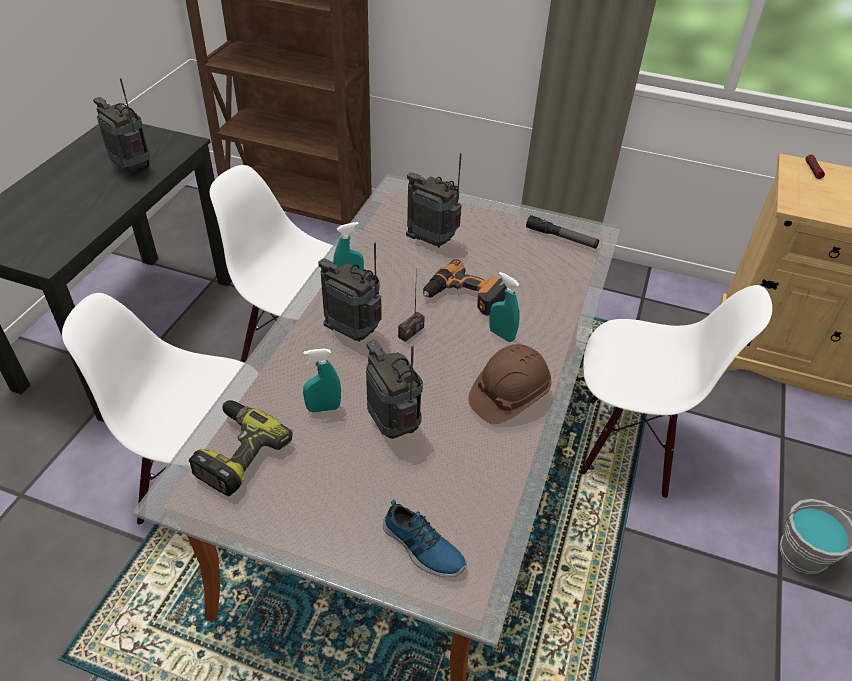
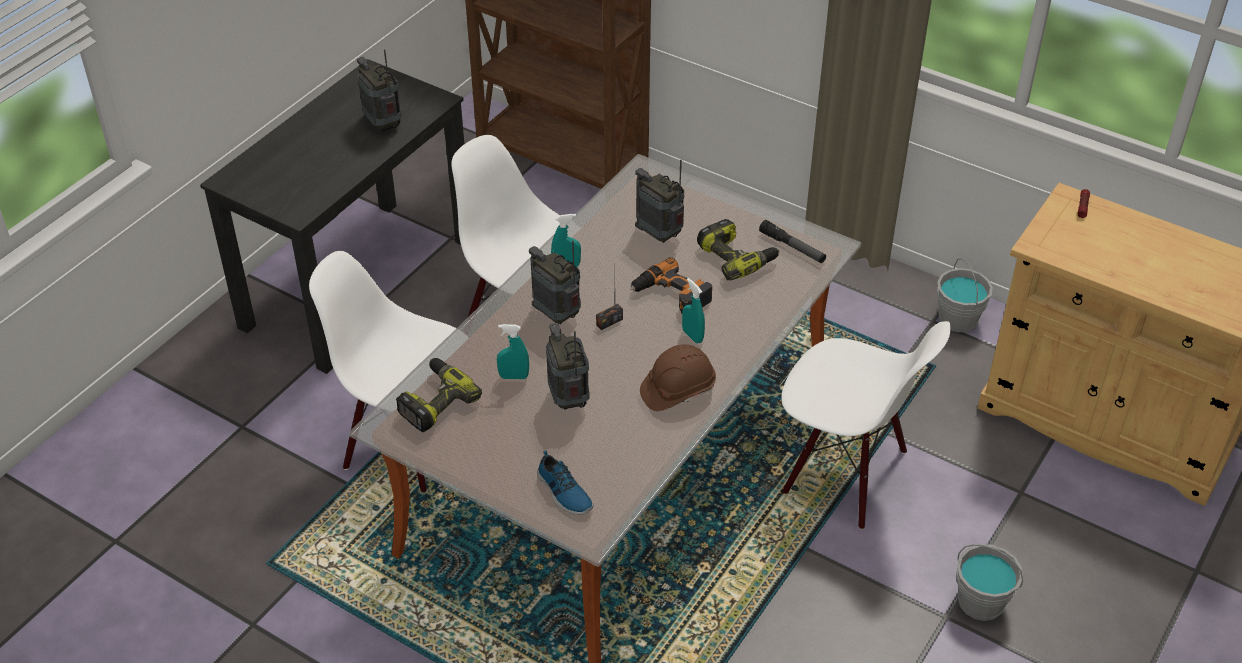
camera: 15 degrees right, 0 degrees up
none -> power drill [697,219,779,280]
none -> grey bucket [937,258,993,332]

